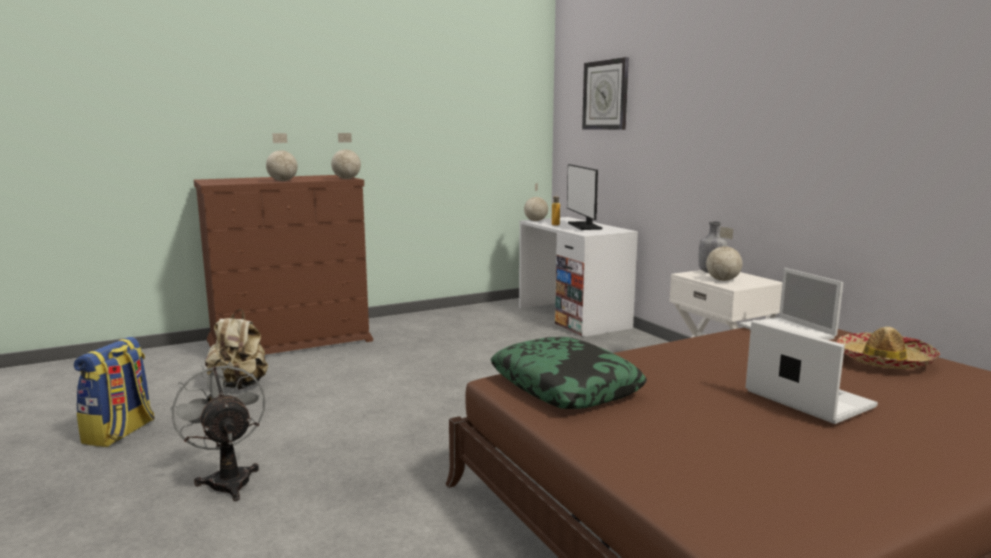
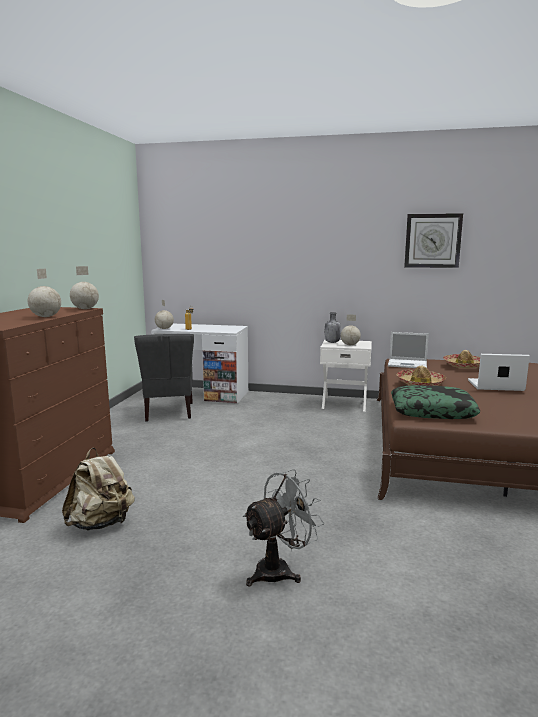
camera: 50 degrees left, 0 degrees up
backpack [74,337,155,447] -> none
grey fan [170,362,266,501] -> grey fan turned 135 degrees clockwise [242,469,324,586]
monitor [567,164,602,230] -> none
wall clock [582,57,629,130] -> wall clock moved to [404,213,463,268]
none -> grey chair [134,334,194,422]
none -> hat [397,366,446,386]

